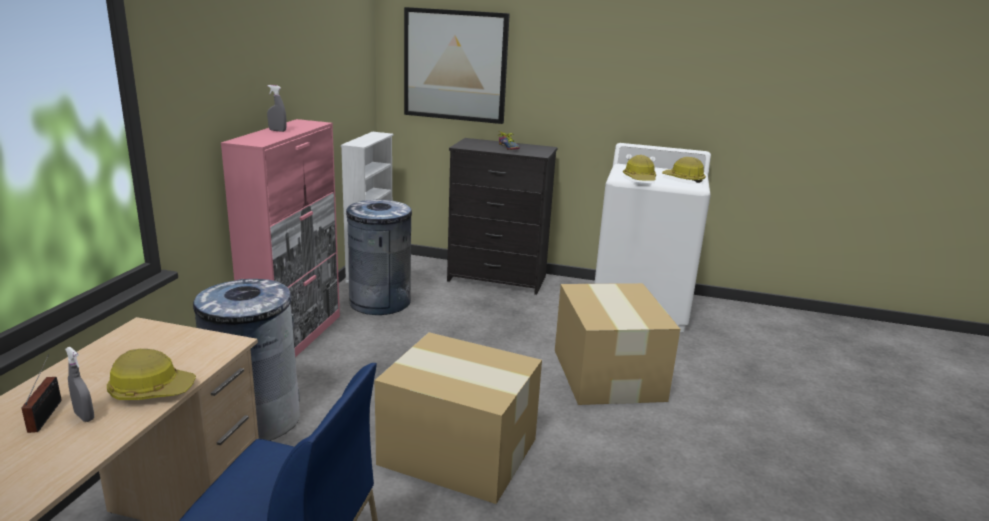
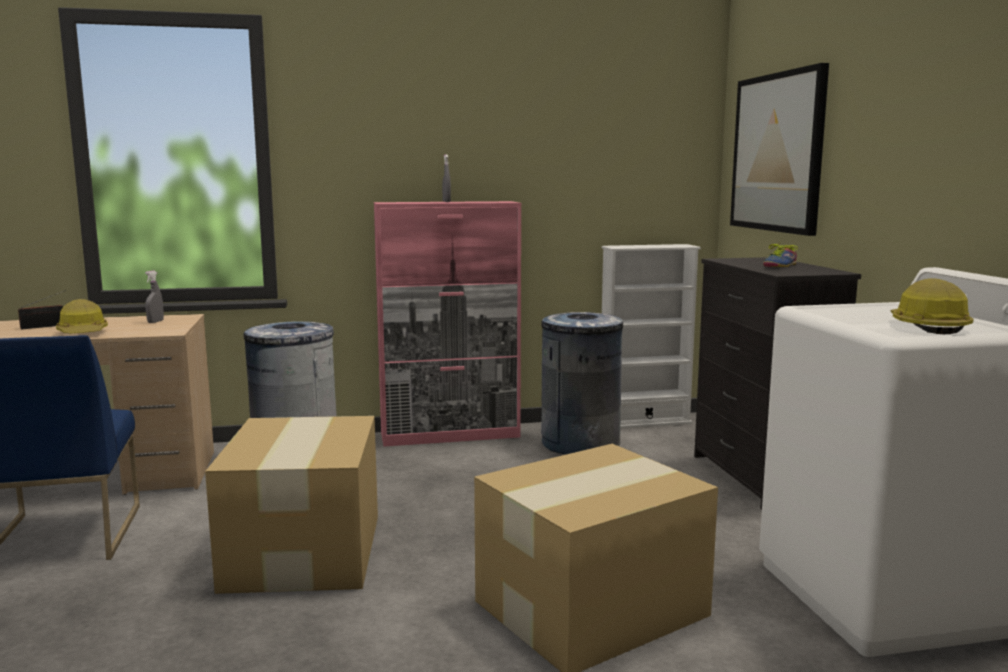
camera: 65 degrees right, 10 degrees down
grey spray bottle [65,347,94,422] -> grey spray bottle moved to [145,271,164,323]
hard hat [623,155,656,181] -> none

